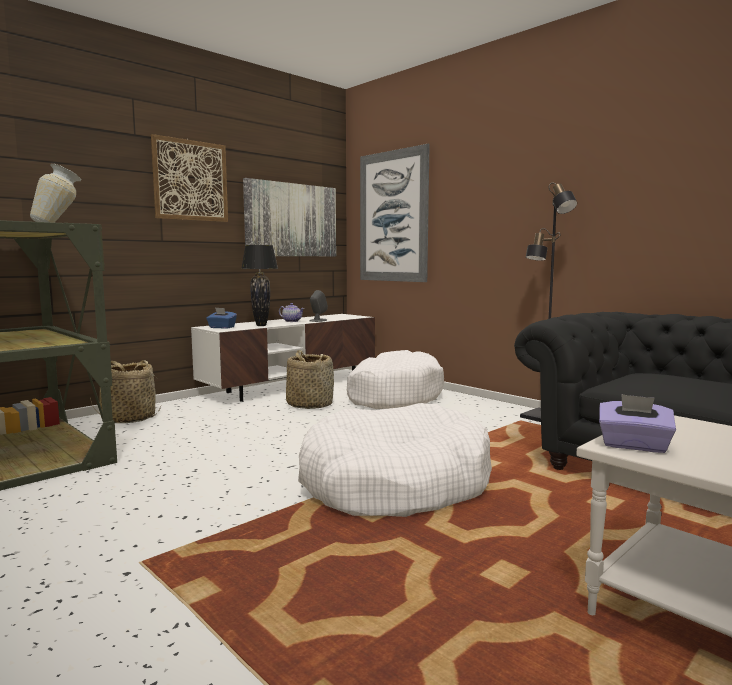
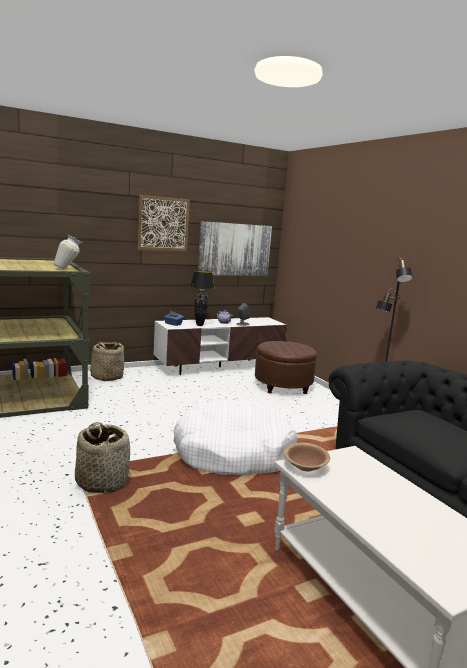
camera: 15 degrees right, 5 degrees up
basket [286,350,334,409] -> basket moved to [75,422,130,494]
white dog bed [347,350,444,409] -> brown ottoman [255,341,317,394]
picture [360,144,430,282] -> none
purple tissue box [599,394,676,453] -> brown bowl [283,443,330,471]

